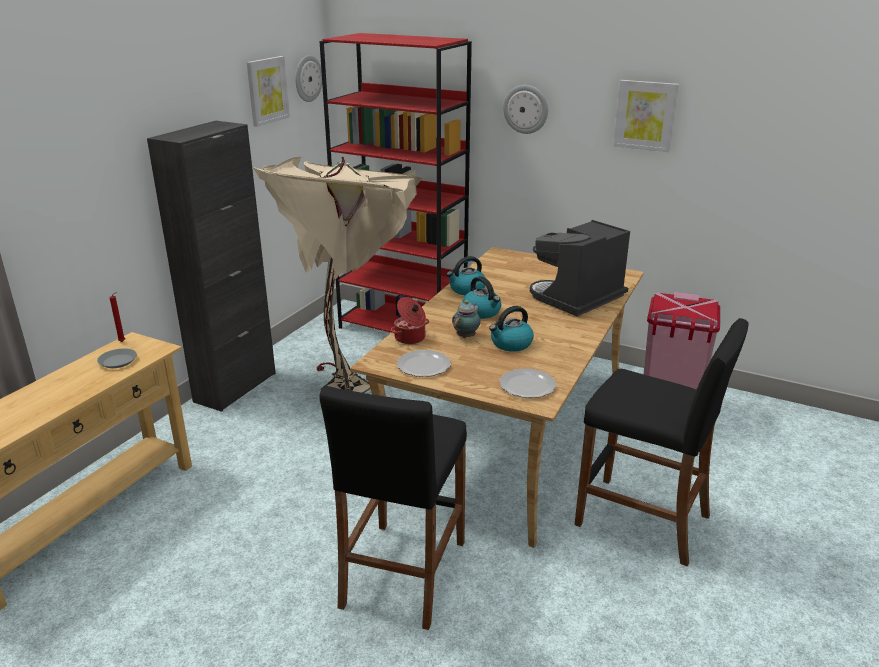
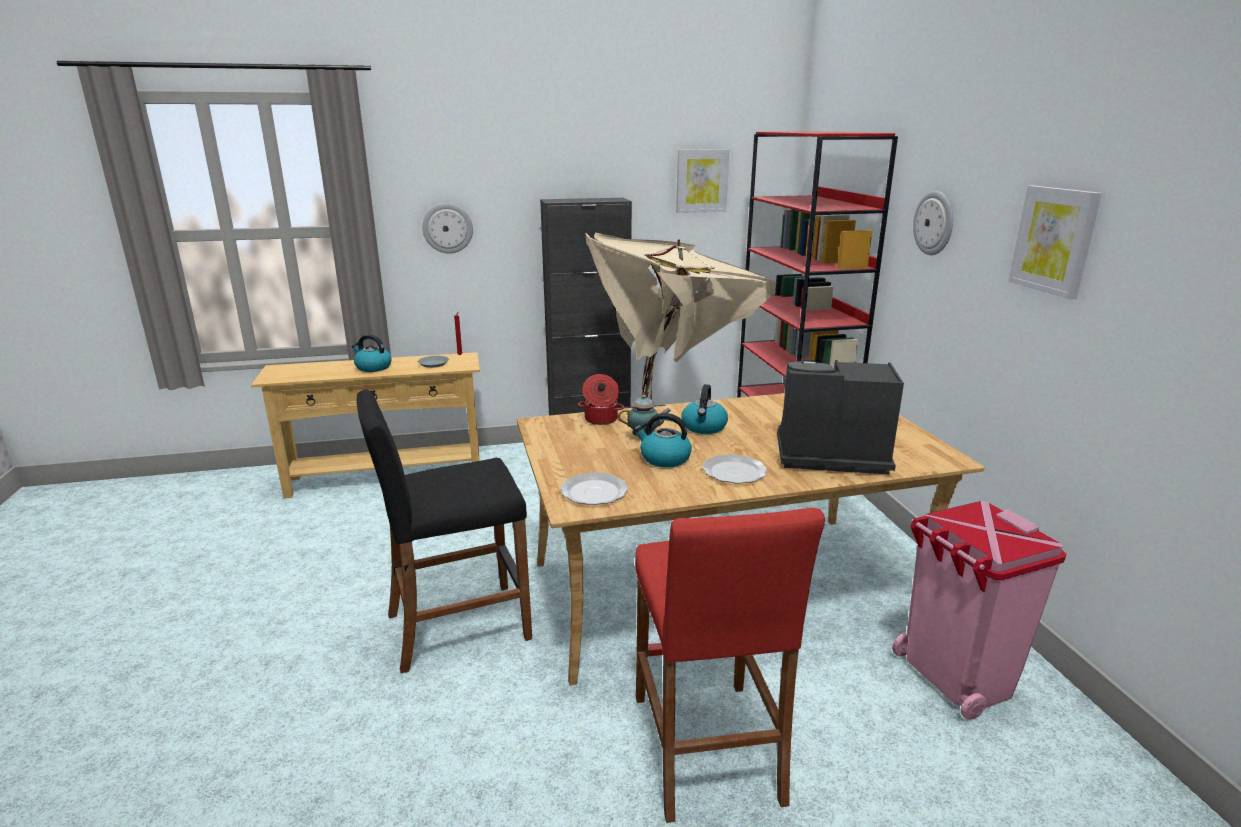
camera: 50 degrees right, 5 degrees down
wall clock [295,55,322,102] -> wall clock moved to [422,203,473,254]
plate [397,350,451,377] -> plate moved to [702,454,767,484]
kettle [446,256,486,295] -> kettle moved to [352,334,392,372]
black stool [574,318,749,567] -> red stool [635,508,825,823]

